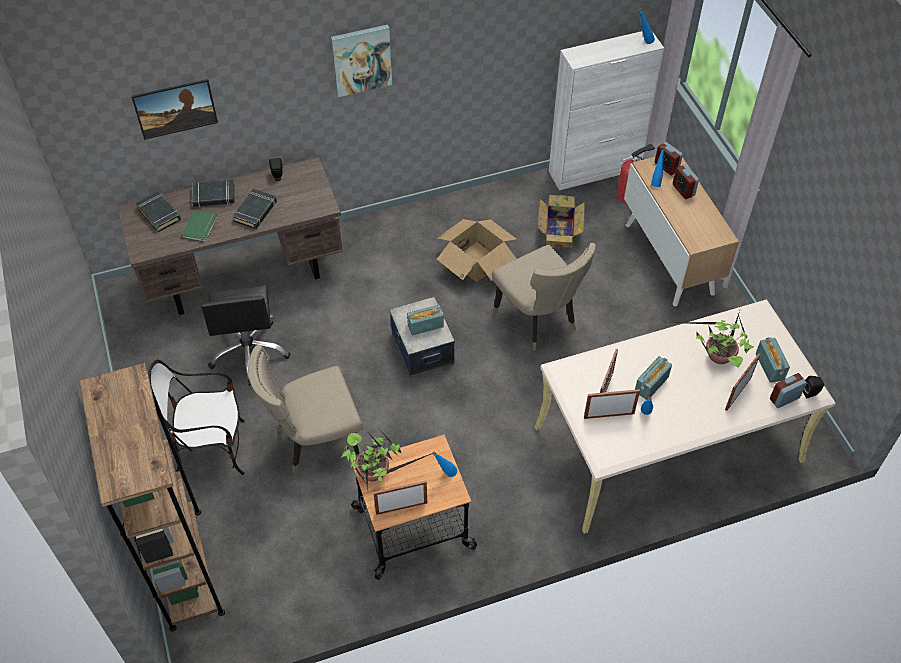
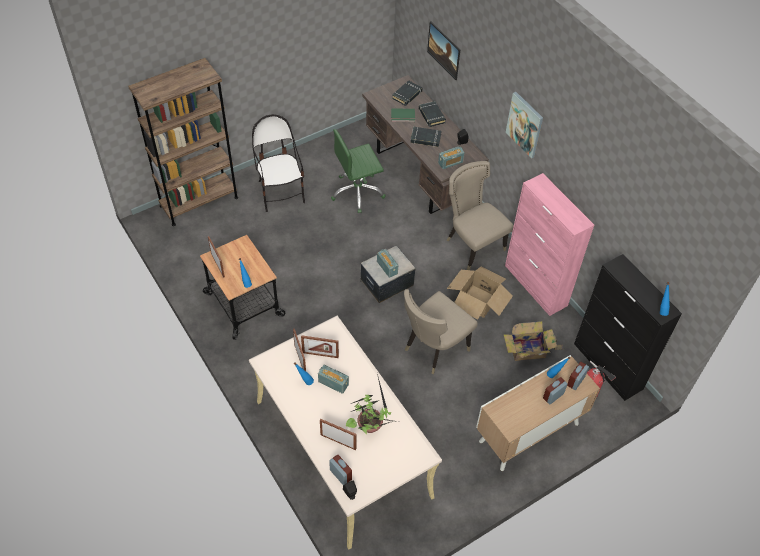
camera: 75 degrees right, 0 degrees up
black office chair [201,285,290,386] -> green office chair [331,129,386,213]
beige chair [248,345,363,474] -> beige chair moved to [447,161,514,270]
potted plant [341,429,432,493] -> none
white cabinet [548,31,664,190] -> black cabinet [574,254,682,401]
radio [756,337,790,383] -> radio moved to [438,146,465,169]
none -> pink cabinet [505,173,594,316]

